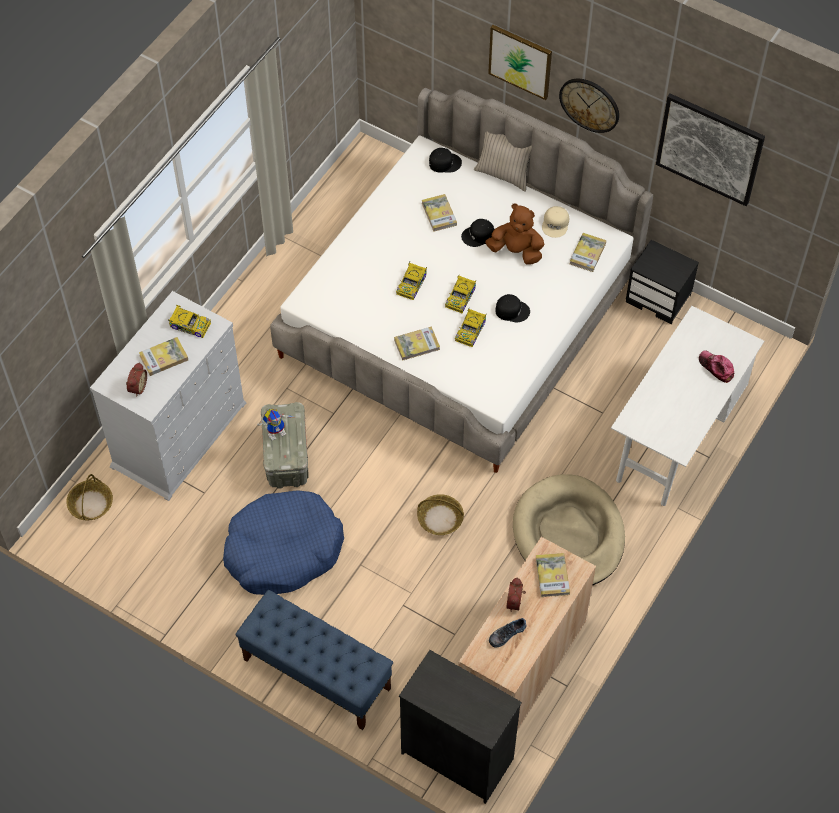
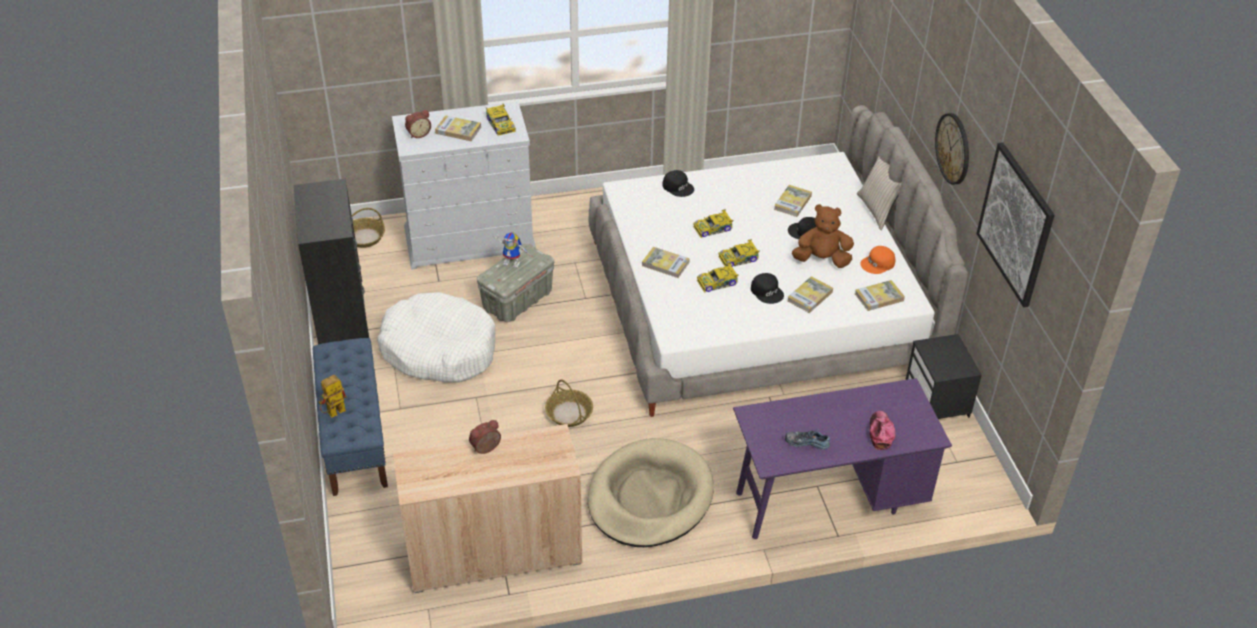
camera: 45 degrees right, 15 degrees down
blue dog bed [223,490,344,595] -> white dog bed [377,292,495,383]
black dresser [399,650,522,804] -> black dresser moved to [294,179,369,344]
black cap [429,148,462,173] -> black cap moved to [662,170,694,197]
brown plush toy [485,204,544,265] -> brown plush toy turned 60 degrees counterclockwise [792,204,854,268]
picture [488,25,552,100] -> none
shoe [489,618,527,647] -> shoe moved to [785,431,830,450]
book [535,553,570,597] -> book moved to [788,276,833,313]
beige cap [542,206,569,238] -> orange cap [860,246,895,274]
white desk [611,306,764,506] -> purple desk [733,378,952,539]
none -> toy robot [319,375,347,417]

